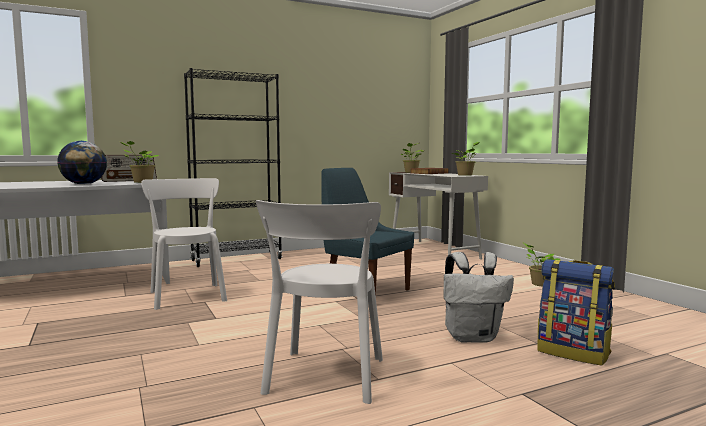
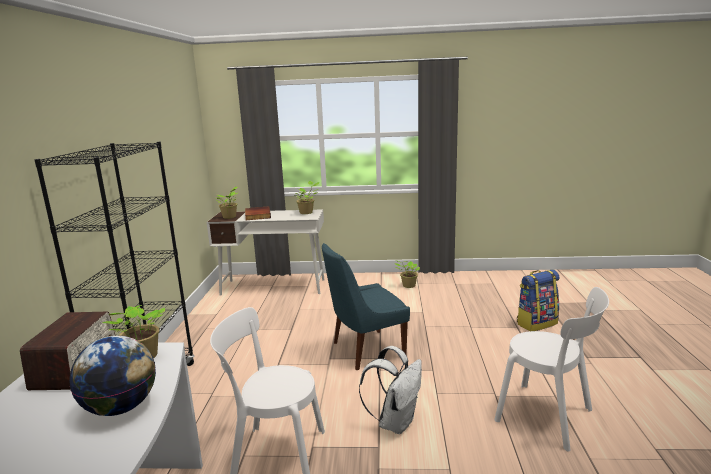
camera: 60 degrees left, 10 degrees up
white backpack [444,252,514,343] -> white backpack moved to [359,346,422,434]

